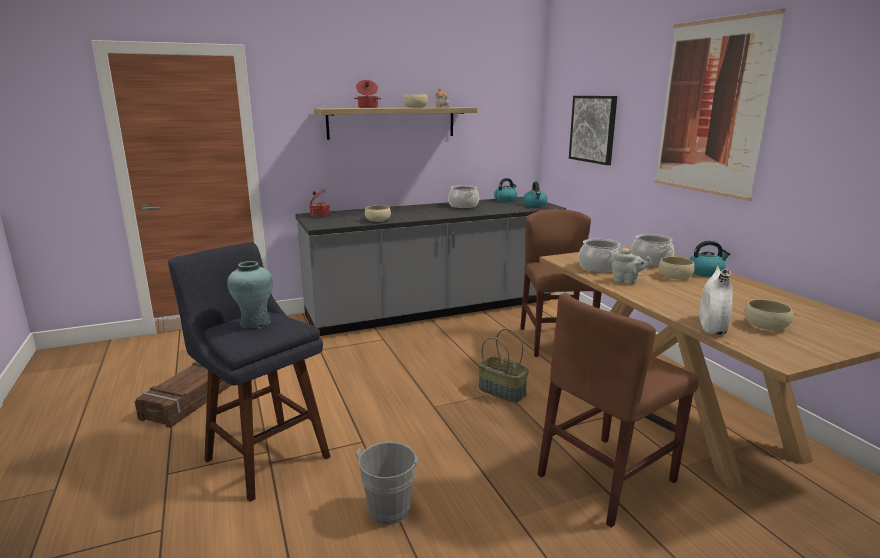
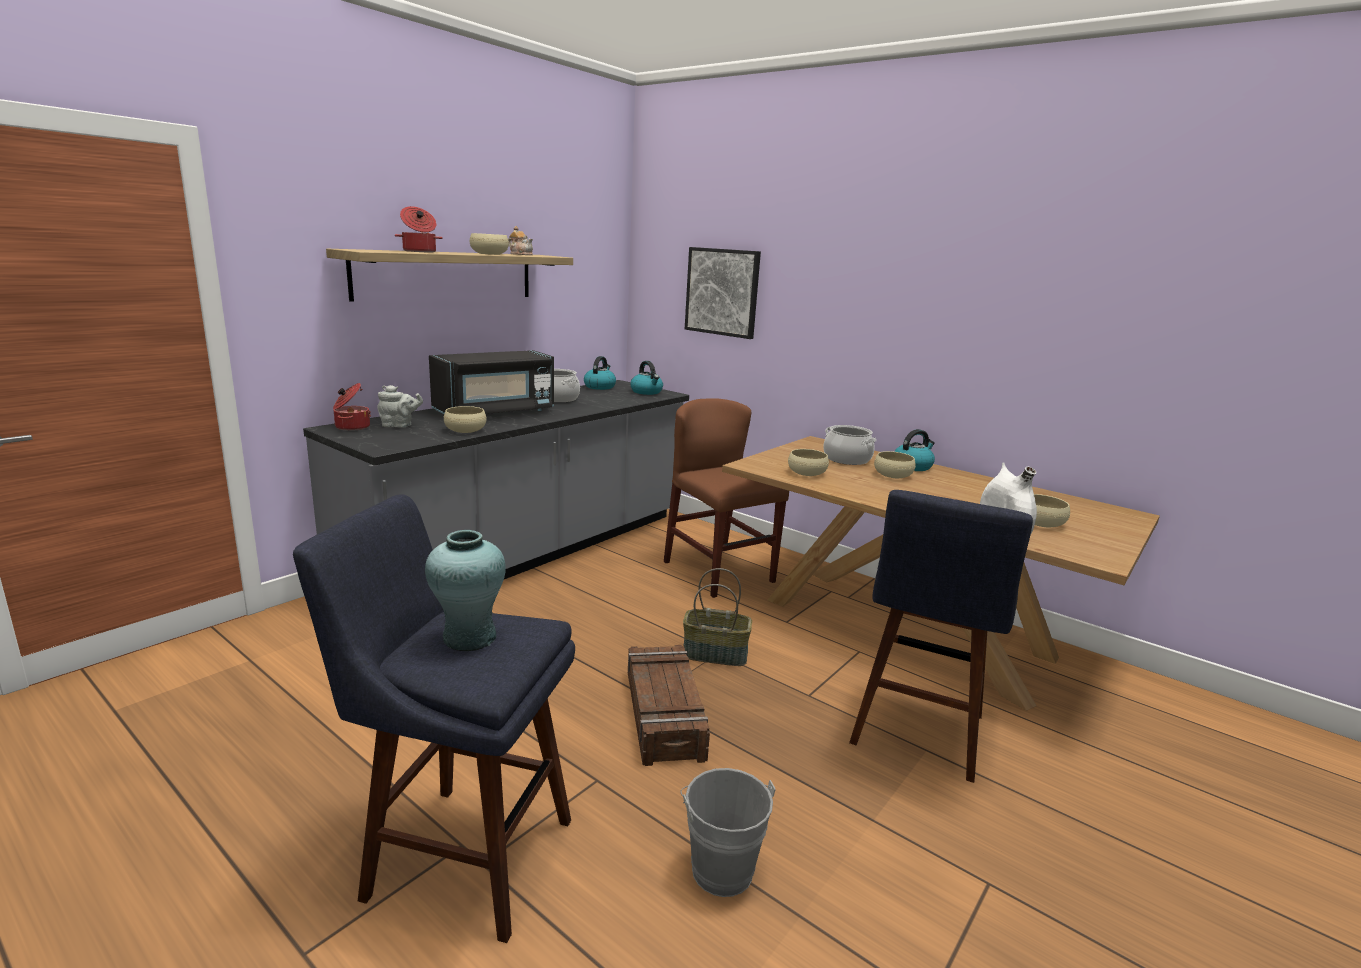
camera: 30 degrees left, 0 degrees up
crate [135,362,231,428] -> crate moved to [628,645,710,766]
brown chair [537,293,699,527] -> blue stool [849,490,1033,783]
cooking pot [578,239,621,273] -> beige bowl [788,449,829,476]
grey teapot [612,248,651,284] -> grey teapot moved to [377,385,423,428]
picture [655,8,785,201] -> none
none -> black microwave [429,350,554,414]

